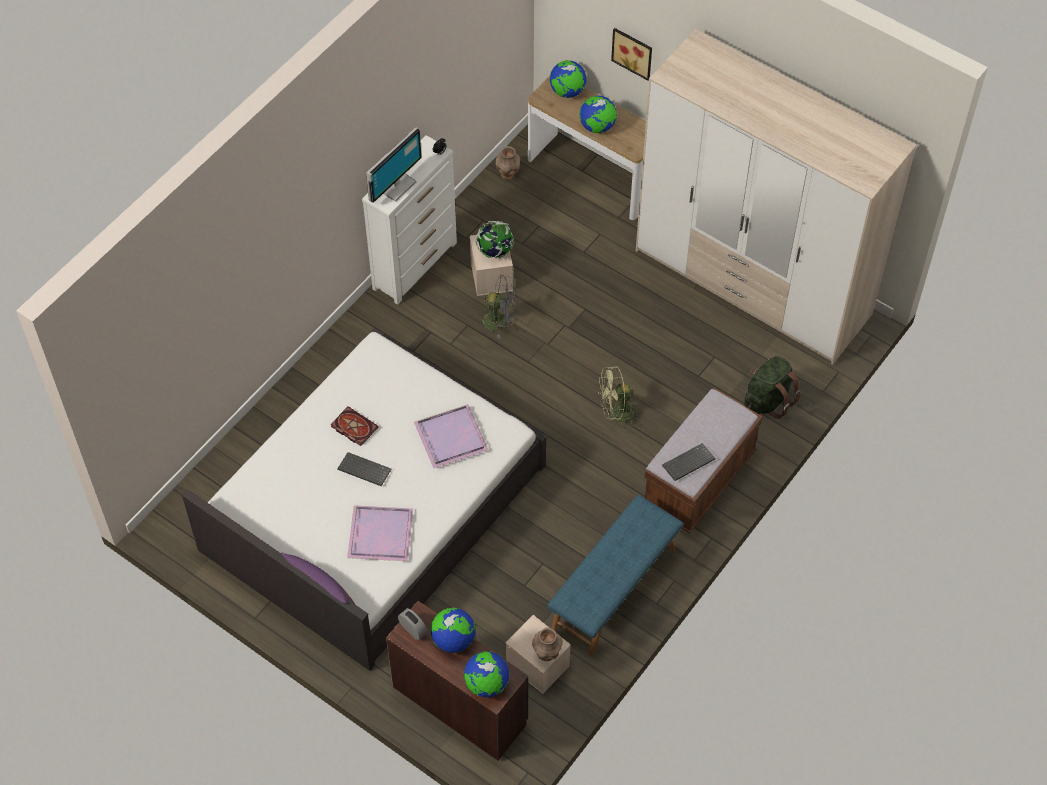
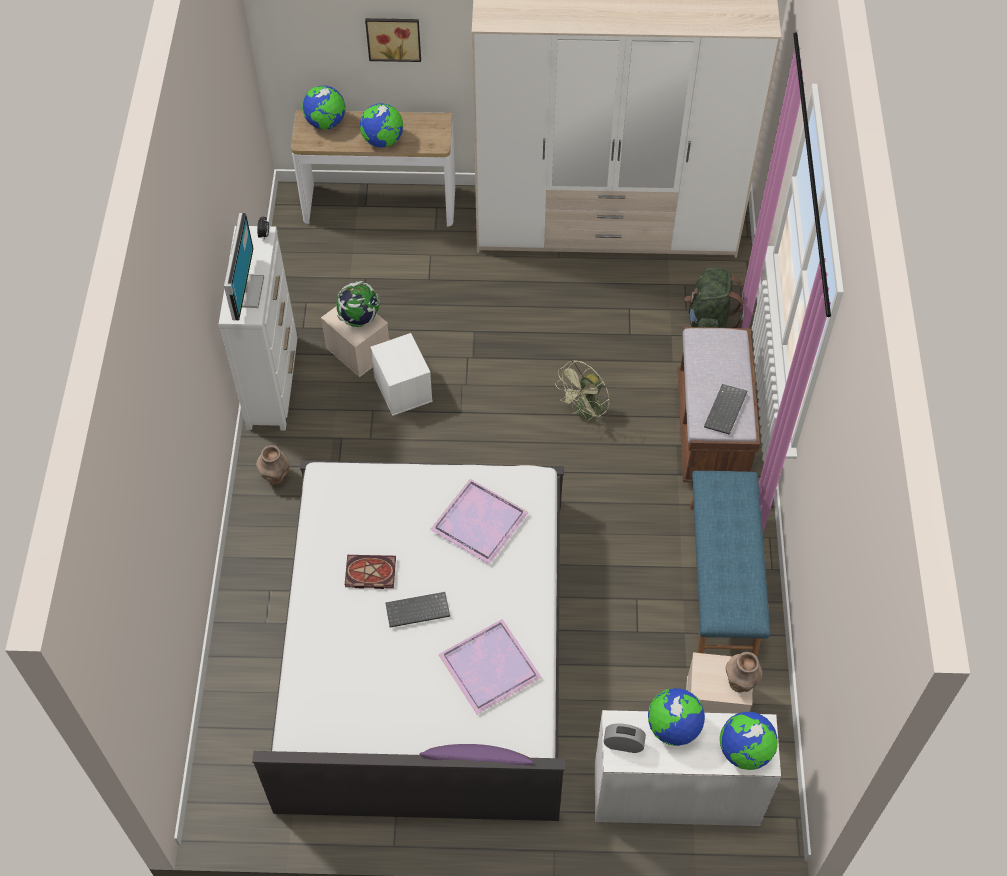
camera: 35 degrees left, 0 degrees up
brown desk [386,601,528,761] -> white desk [595,710,781,826]
grey fan [477,275,518,339] -> white storage box [370,333,433,416]
brown vase [496,146,520,180] -> brown vase moved to [256,445,290,485]

